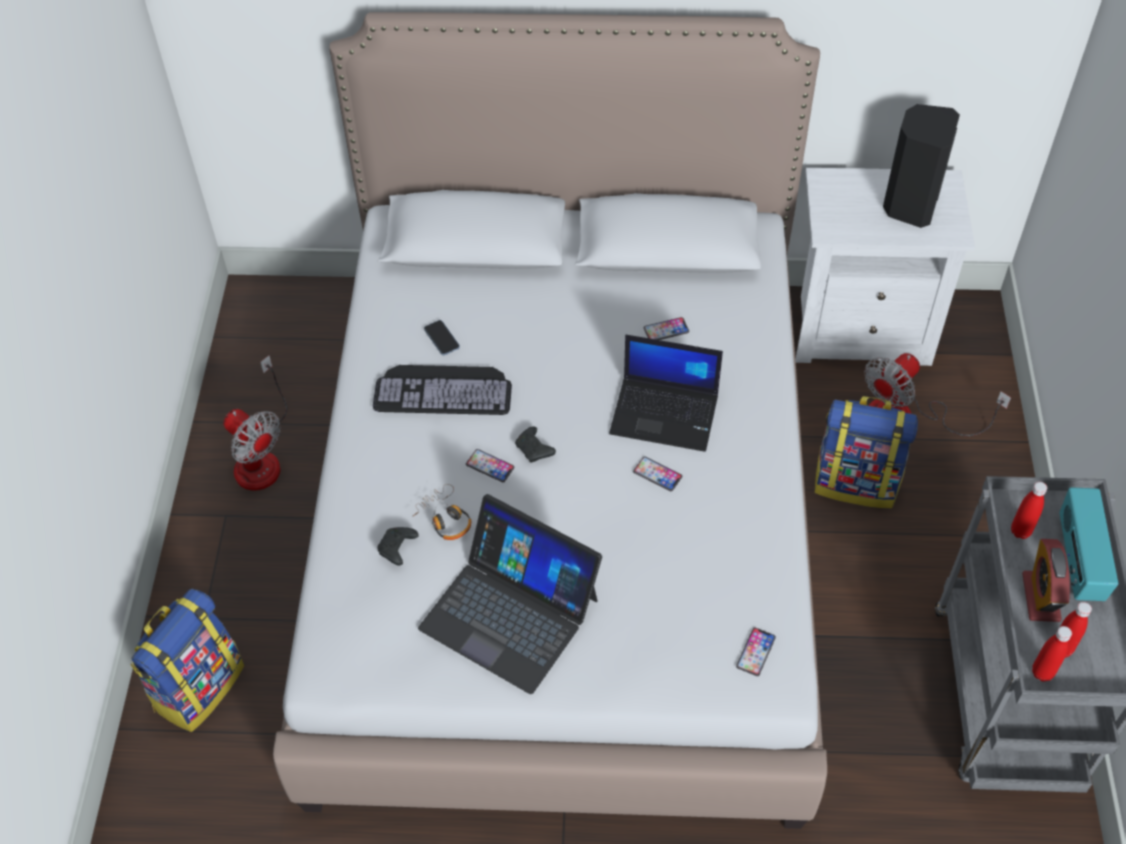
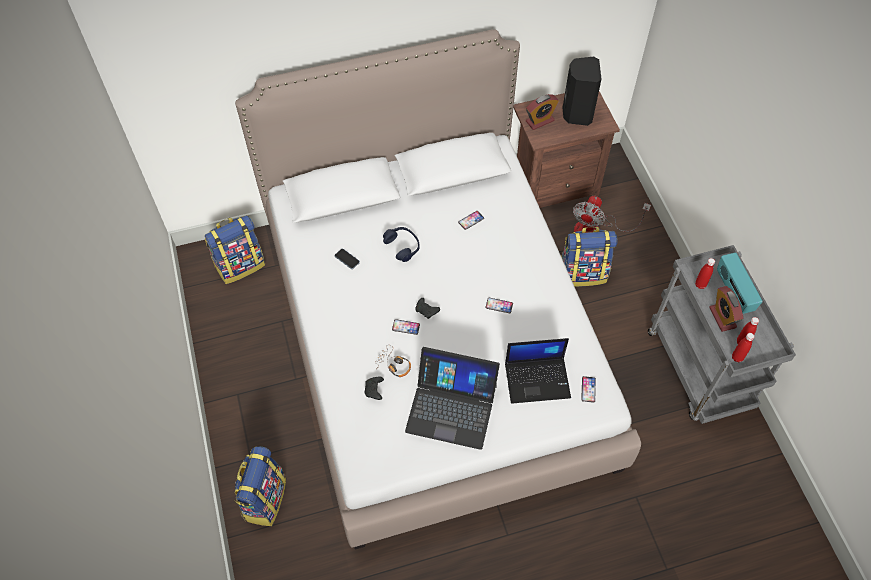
camera: 20 degrees left, 5 degrees up
fan [223,355,287,491] -> none
keyboard [373,365,512,415] -> none
laptop [609,335,723,452] -> laptop moved to [505,338,571,404]
white nightstand [795,168,975,366] -> brown nightstand [513,91,620,208]
none -> backpack [205,215,265,284]
none -> blue headphones [383,227,420,262]
none -> alarm clock [526,94,559,130]

